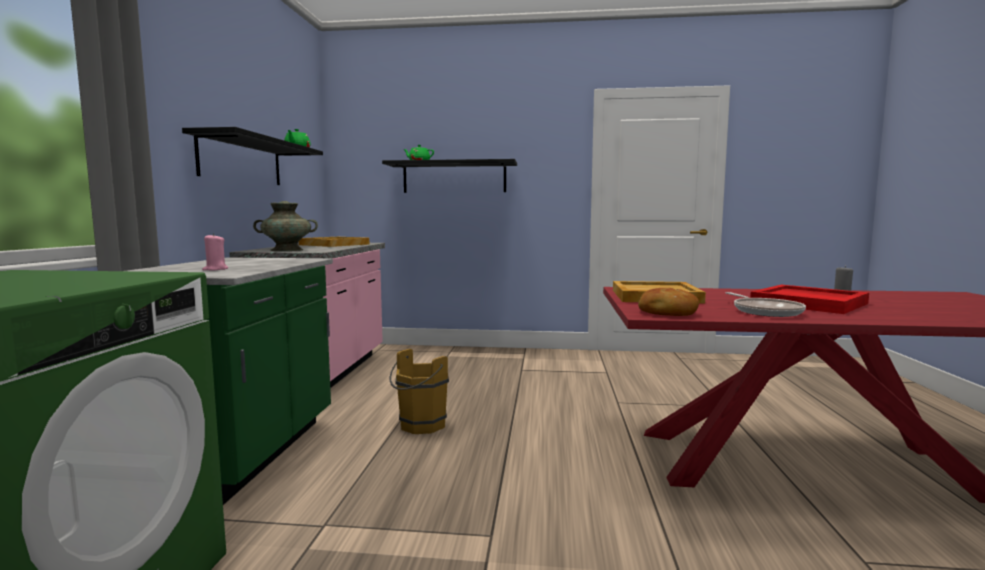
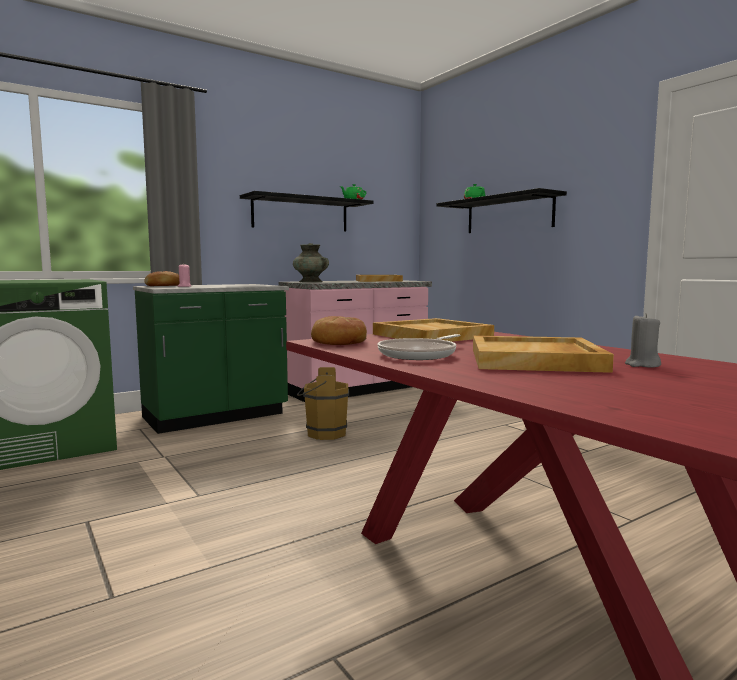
camera: 50 degrees right, 0 degrees up
red tray [750,285,869,314] -> beige tray [473,336,614,373]
none -> bread [144,271,179,286]

